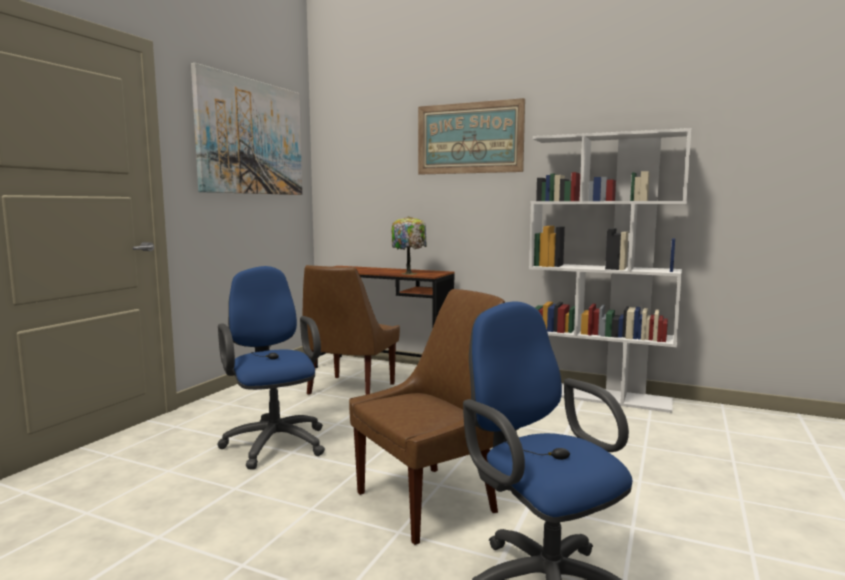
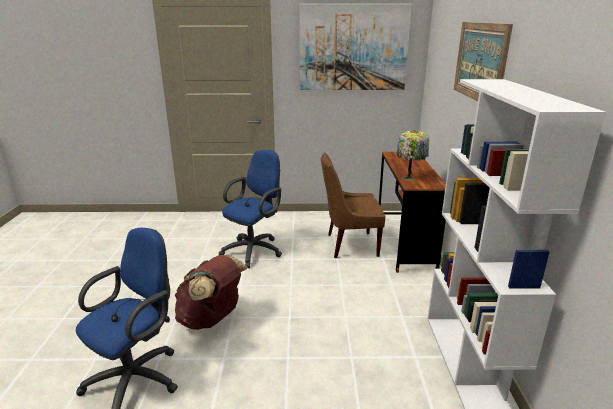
camera: 65 degrees right, 15 degrees up
brown chair [349,289,505,545] -> brown backpack [175,255,248,330]

